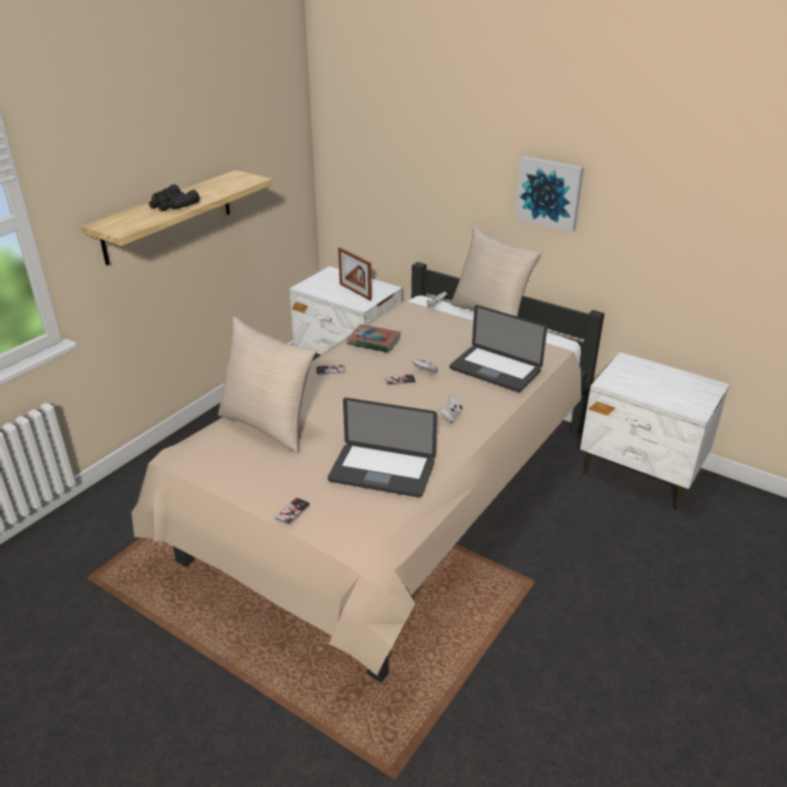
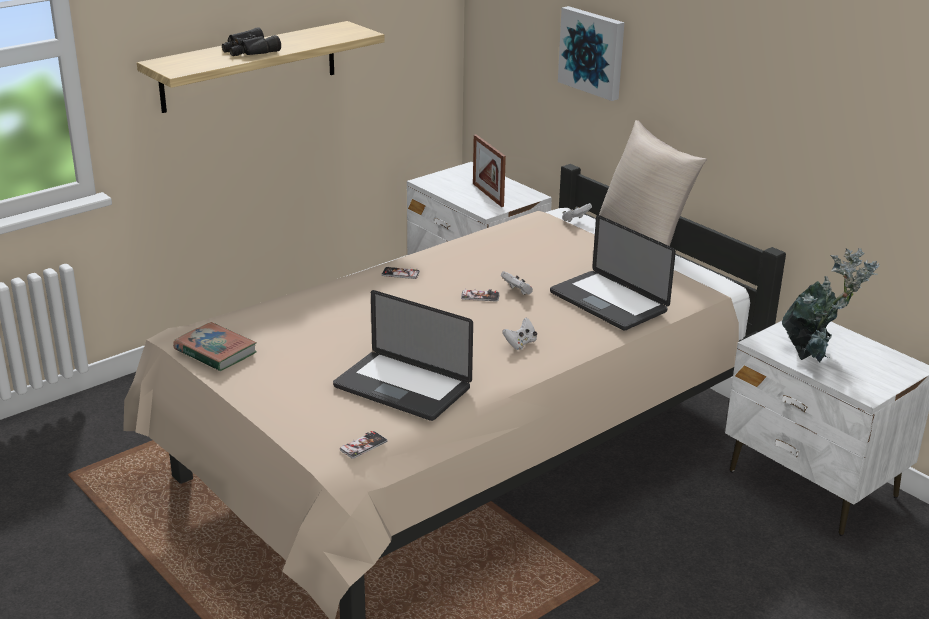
camera: 15 degrees right, 5 degrees down
beige pillow [218,317,317,454] -> none
phone [275,498,310,525] -> phone moved to [340,431,387,459]
book [347,324,401,353] -> book moved to [173,322,257,371]
picture [515,156,584,232] -> picture moved to [558,6,624,101]
none -> potted plant [782,248,879,363]

